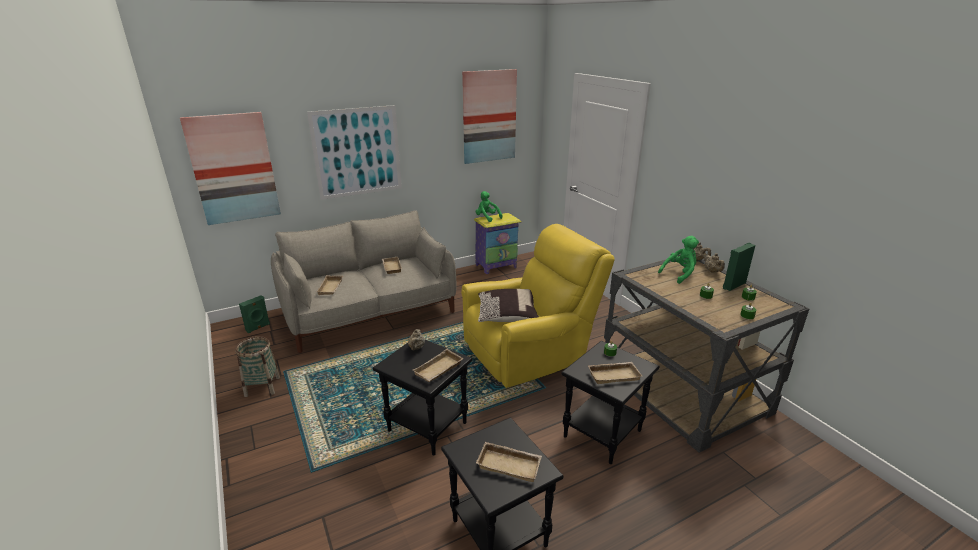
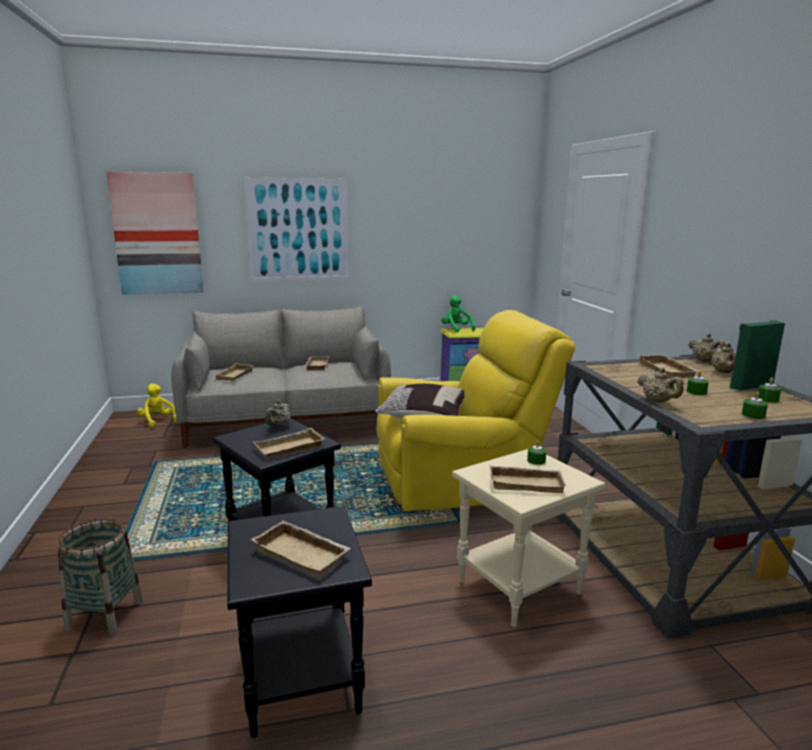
camera: 15 degrees right, 10 degrees down
basket [235,336,280,397] -> basket moved to [58,518,143,635]
green speaker [239,296,270,333] -> yellow plush toy [137,384,177,427]
picture [462,69,517,164] -> none
black side table [561,341,660,464] -> beige side table [452,449,605,627]
green plush toy [658,236,699,284] -> beige tray [638,354,699,379]
none -> beige teapot [637,368,684,403]

